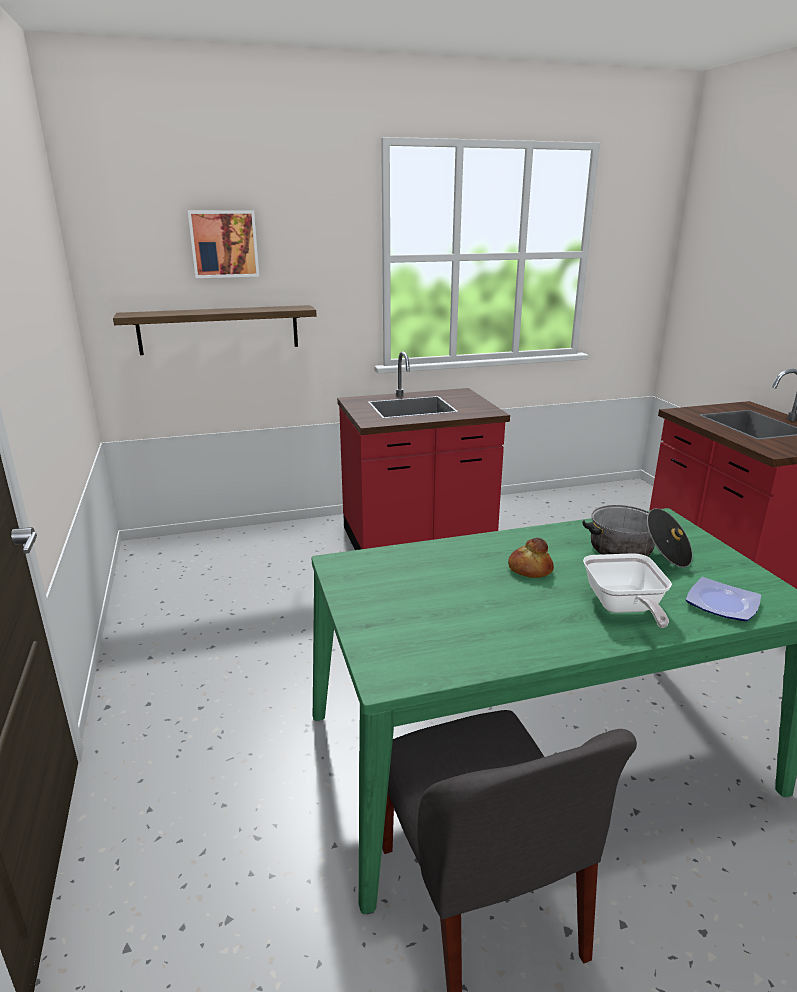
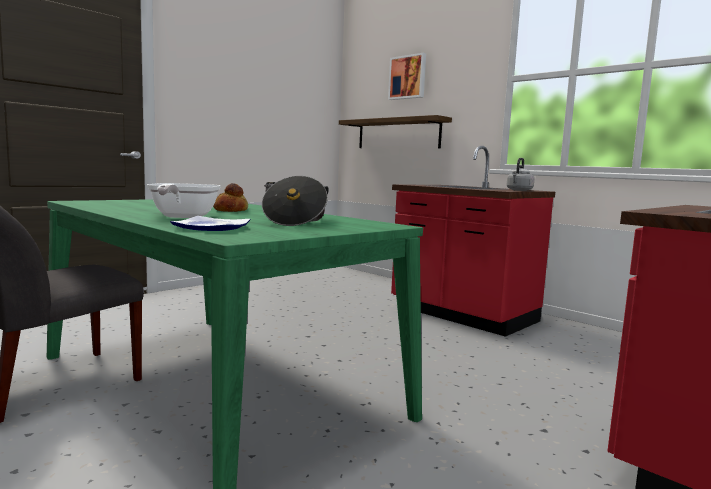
camera: 60 degrees right, 15 degrees down
frying pan [583,553,672,628] -> frying pan turned 60 degrees counterclockwise [147,183,221,218]
none -> grey kettle [507,158,534,191]

